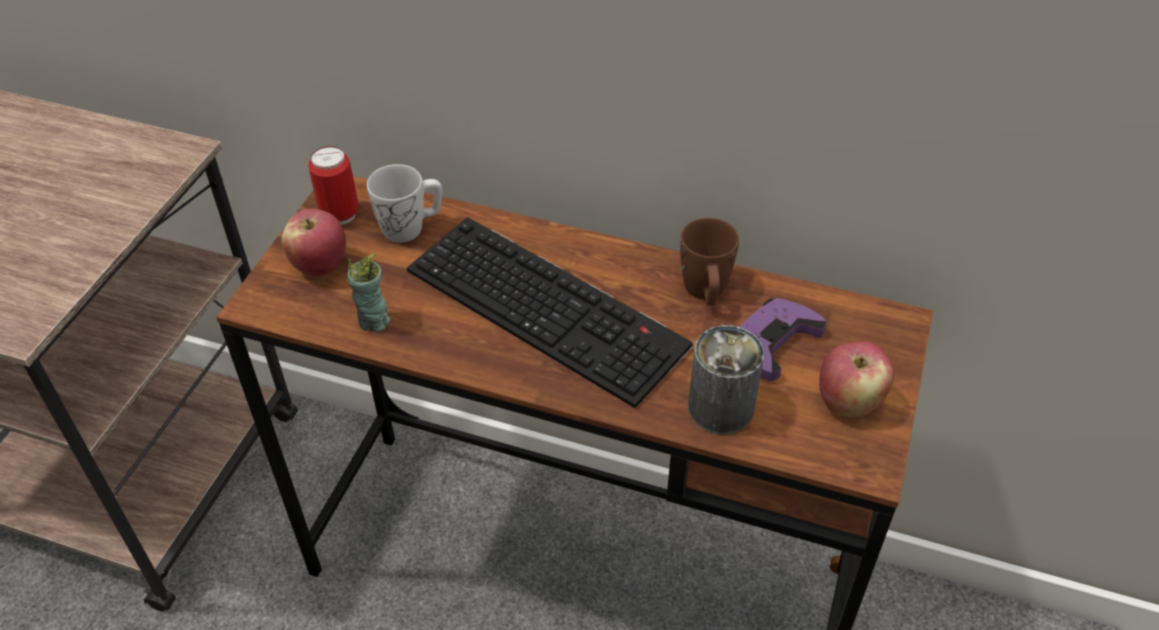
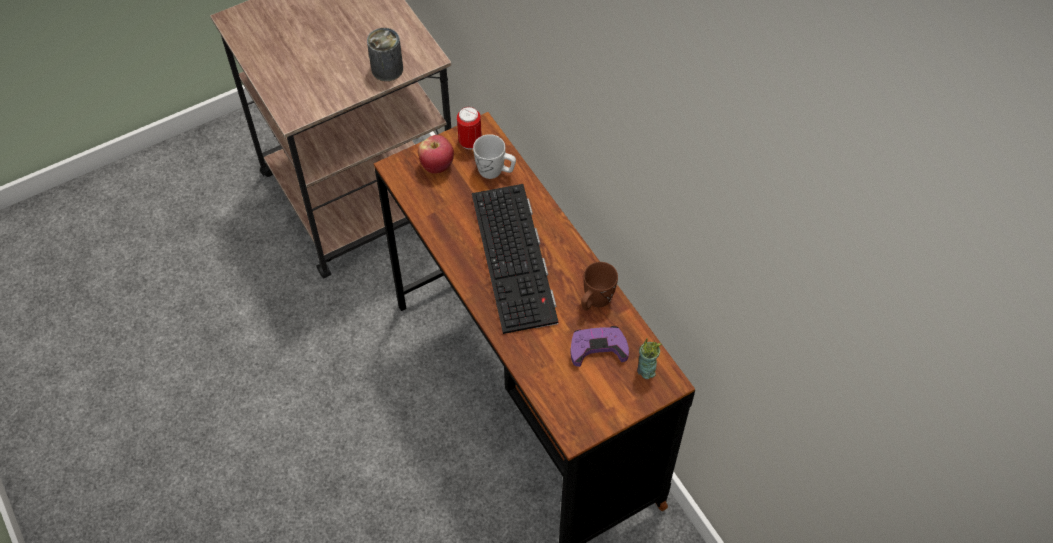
camera: 40 degrees right, 10 degrees up
cup [346,253,391,332] -> cup moved to [637,339,661,379]
can [688,325,764,435] -> can moved to [367,28,403,81]
apple [819,342,894,417] -> none

